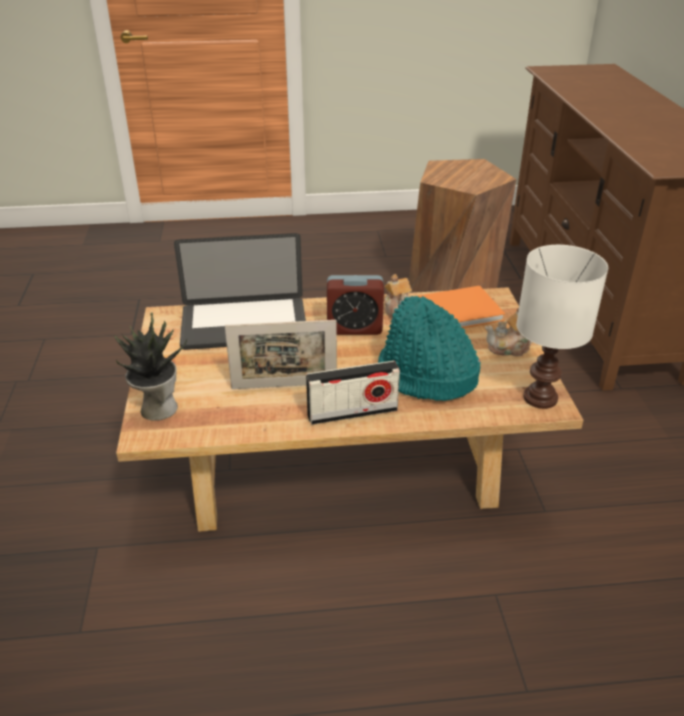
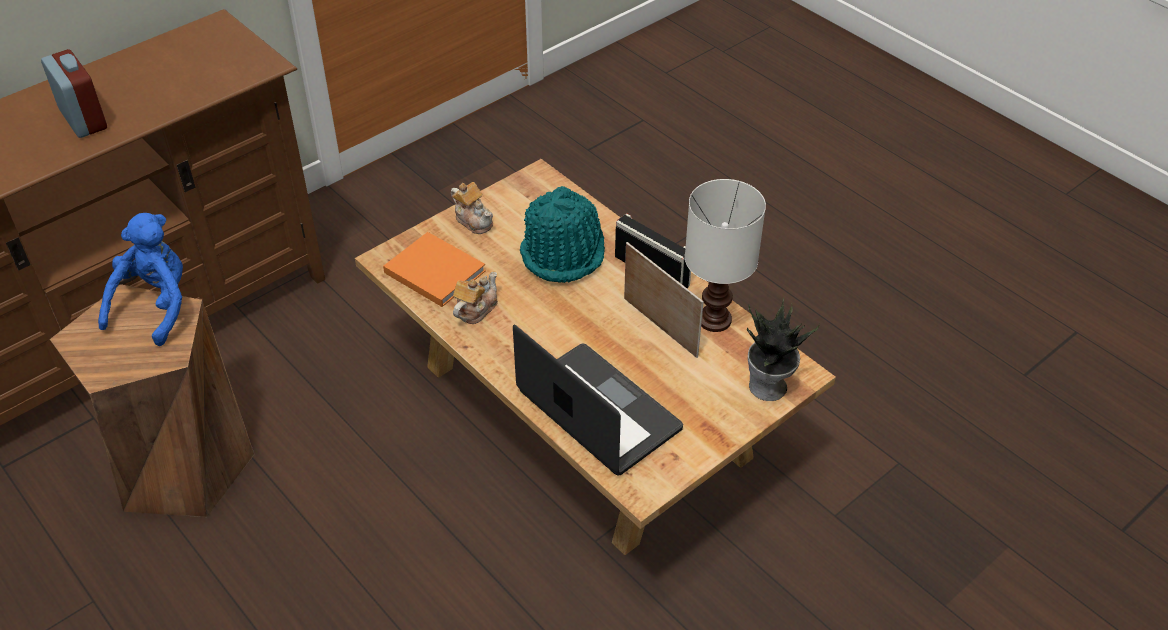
camera: 125 degrees left, 10 degrees up
alarm clock [327,275,384,335] -> alarm clock moved to [41,49,107,138]
white table lamp [516,245,608,409] -> white table lamp moved to [685,179,766,332]
none -> blue plush toy [98,213,183,346]

